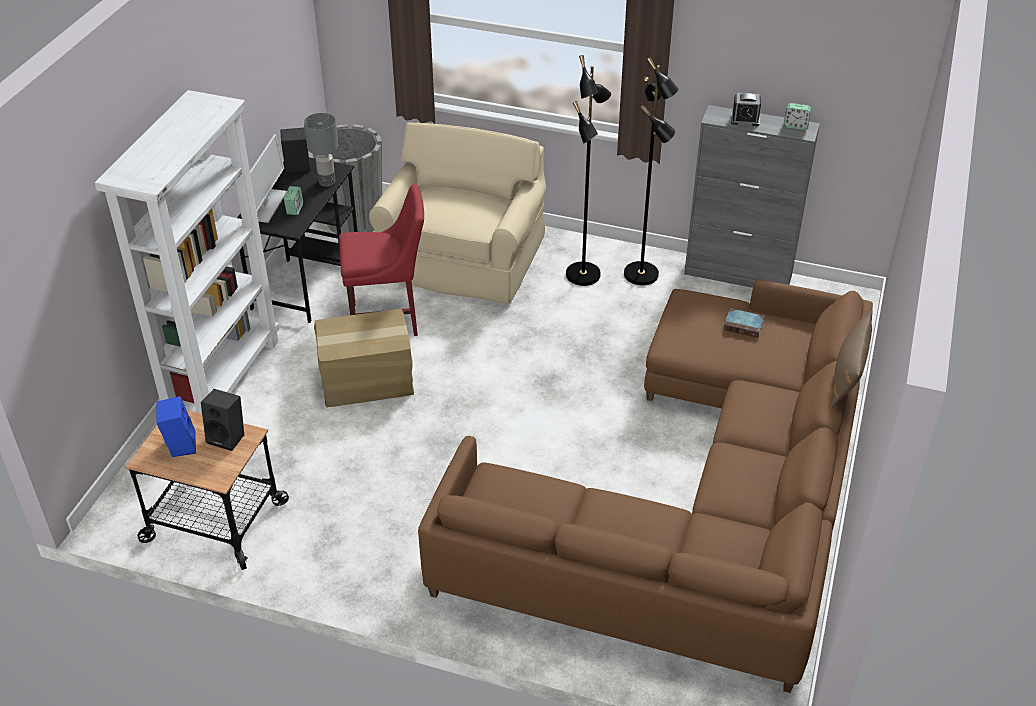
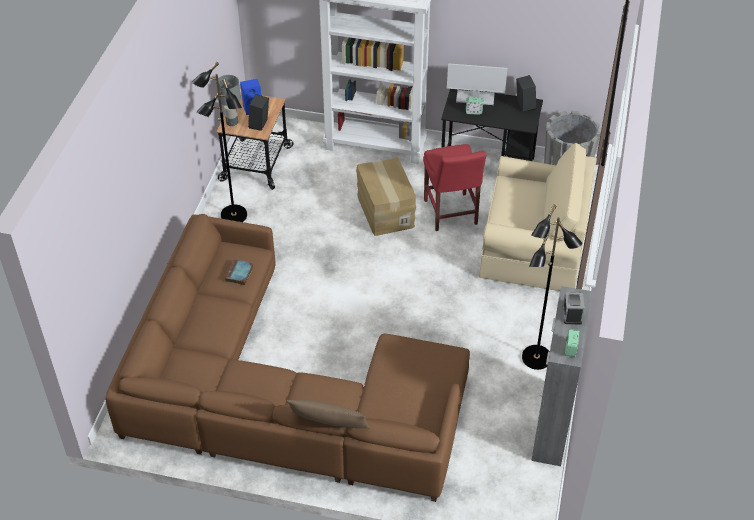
camera: 85 degrees right, 5 degrees up
grey table lamp [304,113,338,187] -> grey table lamp moved to [216,75,241,126]
black floor lamp [566,55,611,286] -> black floor lamp moved to [192,62,247,222]
book [723,308,765,338] -> book moved to [225,259,253,286]

